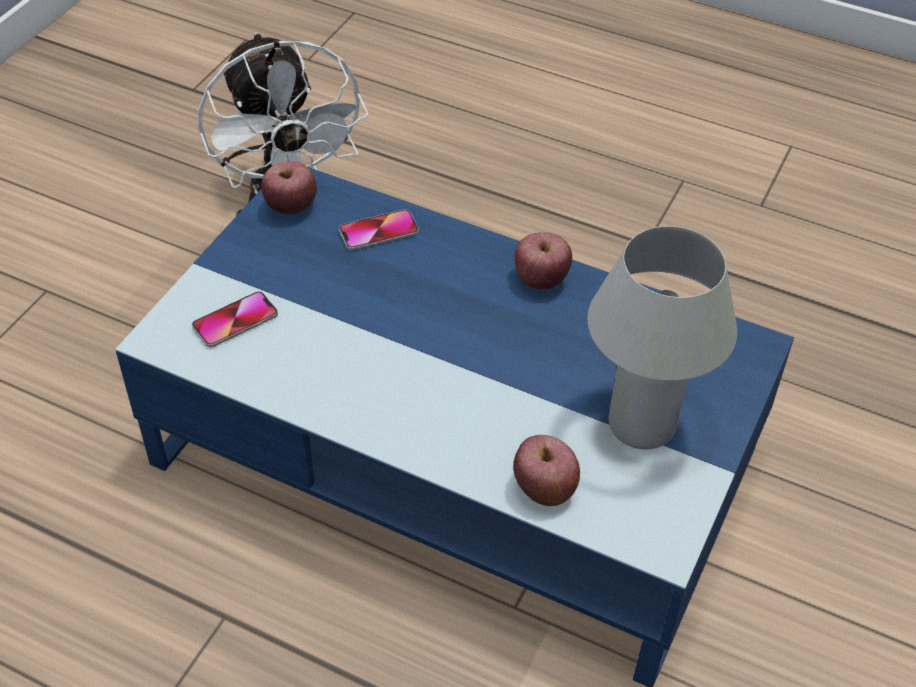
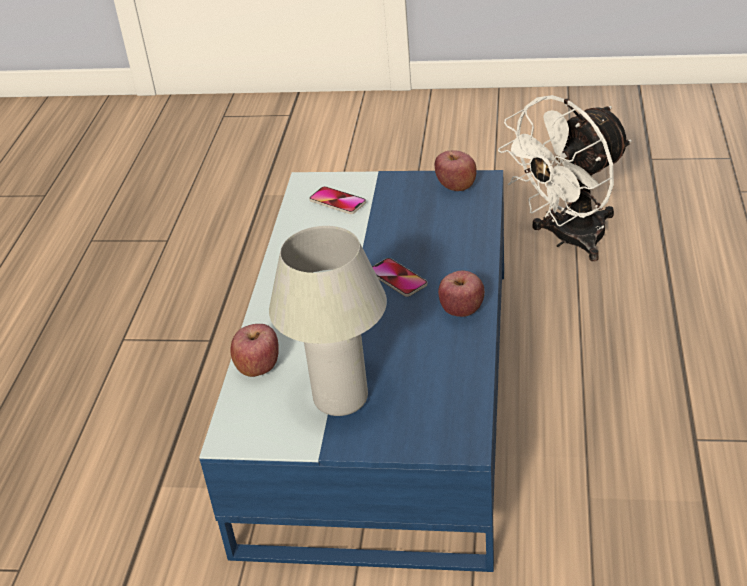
camera: 75 degrees right, 10 degrees down
phone [339,209,419,251] -> phone moved to [372,258,428,297]

